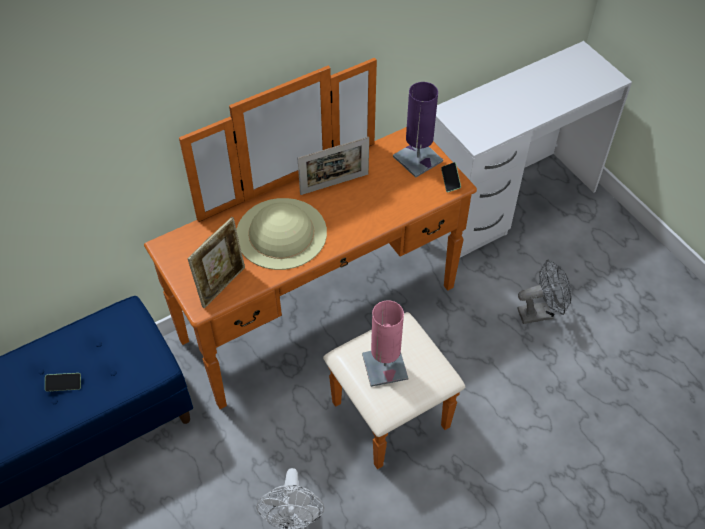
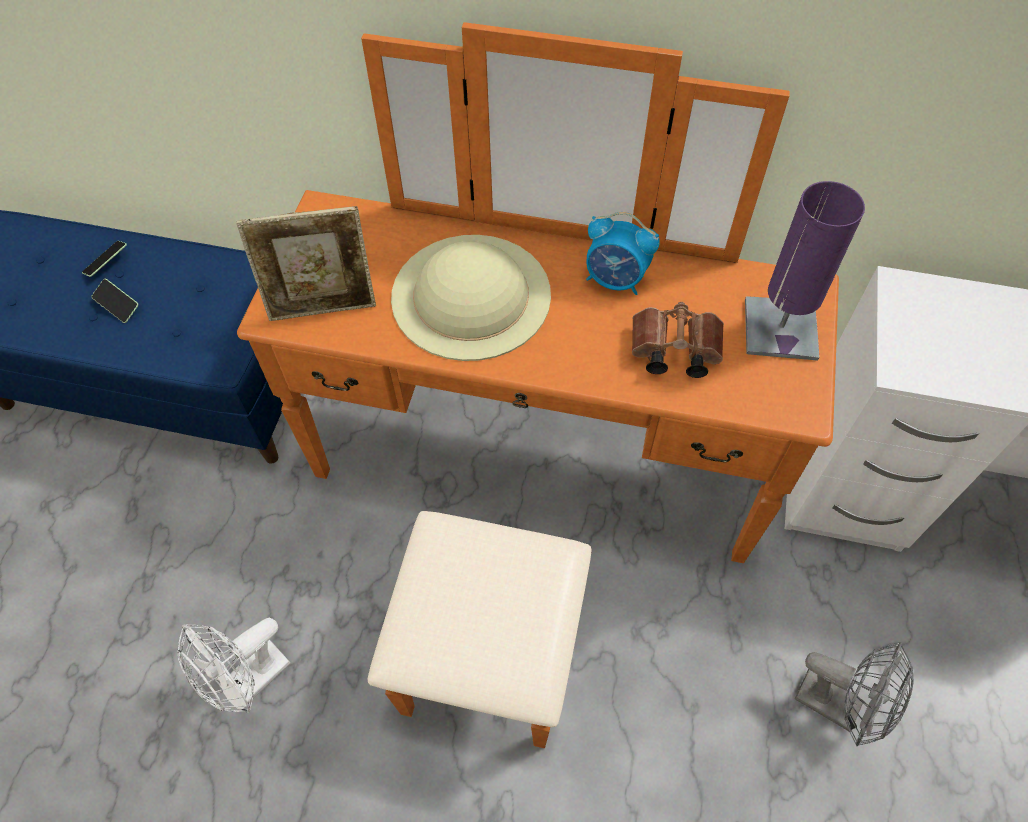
camera: 45 degrees right, 5 degrees up
picture frame [298,137,369,195] -> alarm clock [586,212,660,295]
pink table lamp [362,300,408,387] -> none
phone [441,162,461,193] -> phone moved to [82,241,127,277]
none -> brown binoculars [632,302,724,378]

